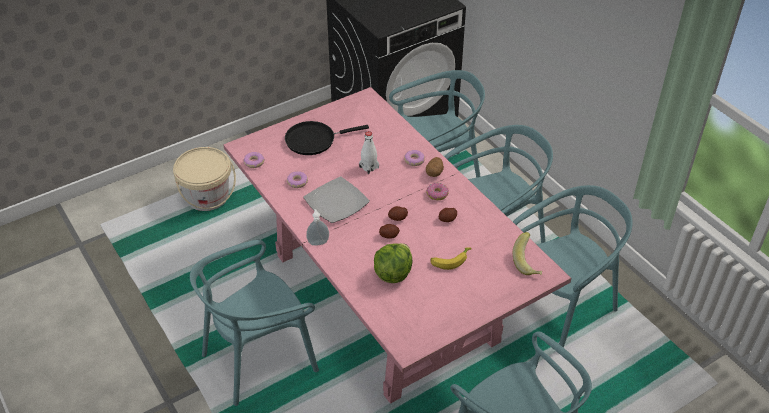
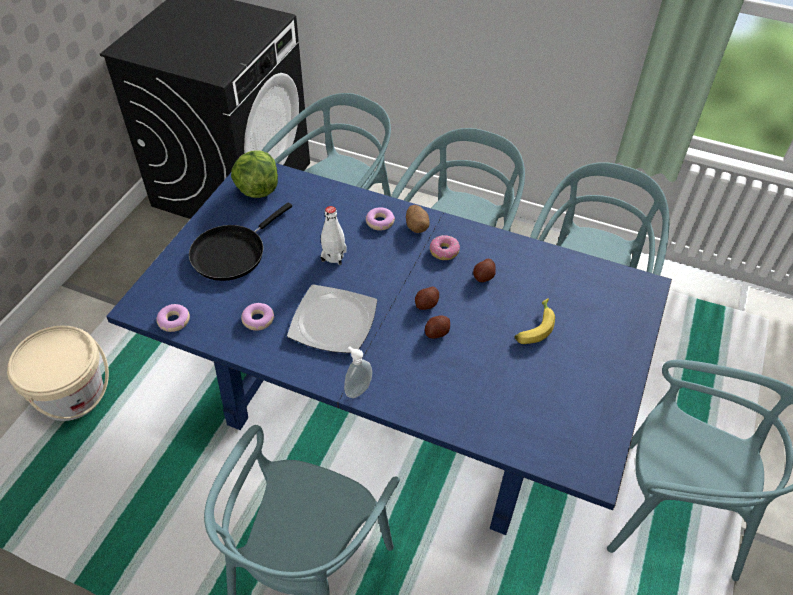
camera: 35 degrees left, 5 degrees up
pink dining table [223,87,571,404] -> blue dining table [106,163,672,535]
lettuce [374,243,413,283] -> lettuce moved to [231,150,278,198]
banana [513,232,542,275] -> none

